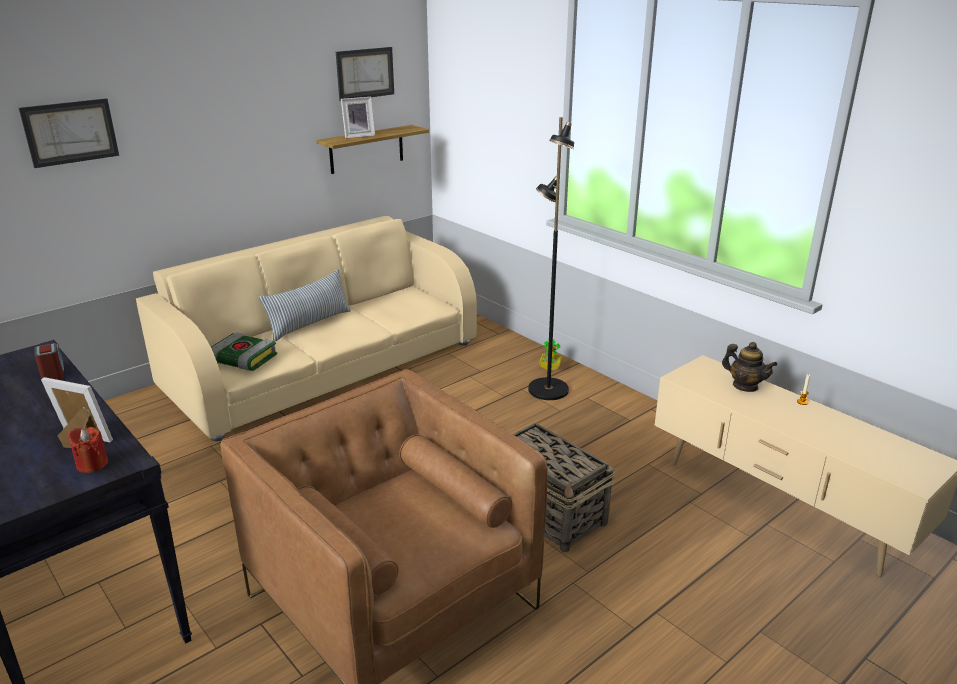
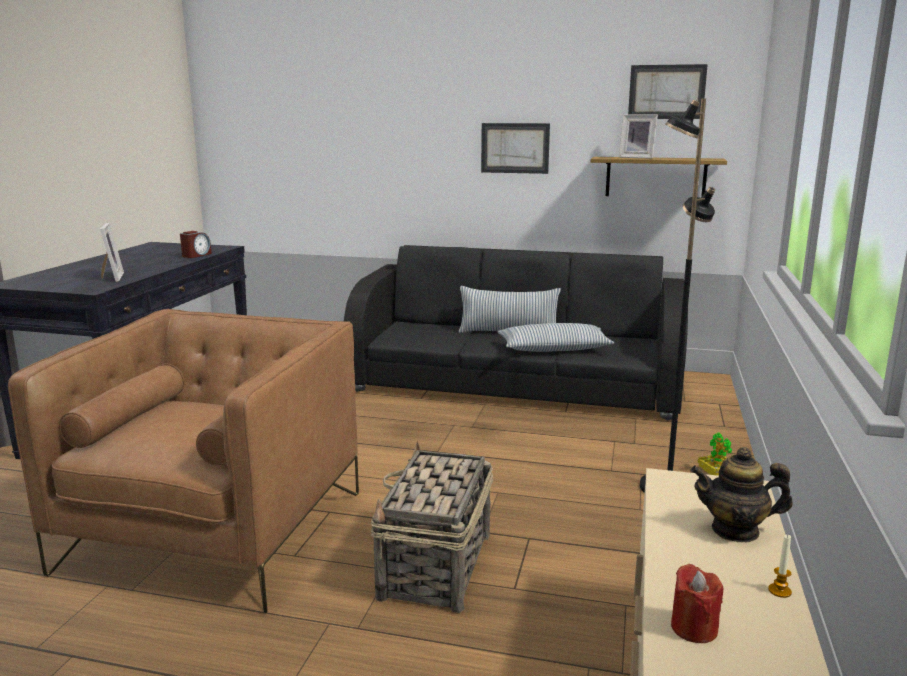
camera: 55 degrees right, 10 degrees down
picture [19,98,119,168] -> picture moved to [481,123,550,174]
red candle [68,427,108,473] -> red candle moved to [671,564,723,643]
beige sofa [136,216,477,441] -> black sofa [344,245,688,420]
book [211,332,277,371] -> none
teapot [722,342,777,392] -> teapot turned 90 degrees clockwise [690,447,793,542]
none -> pillow [498,323,614,352]

